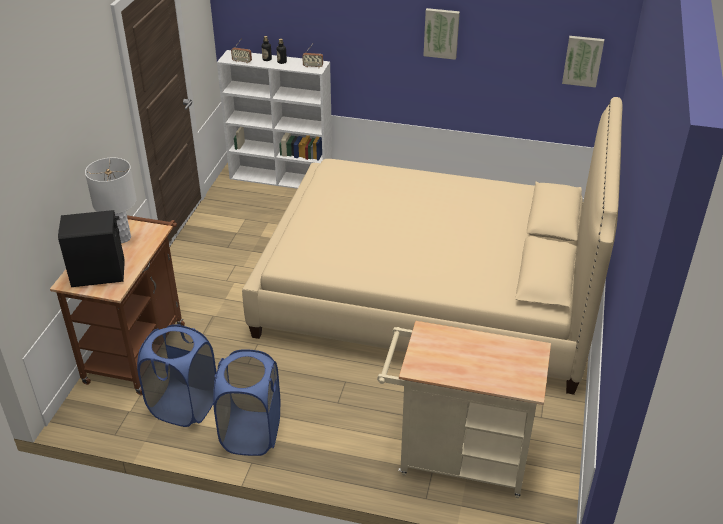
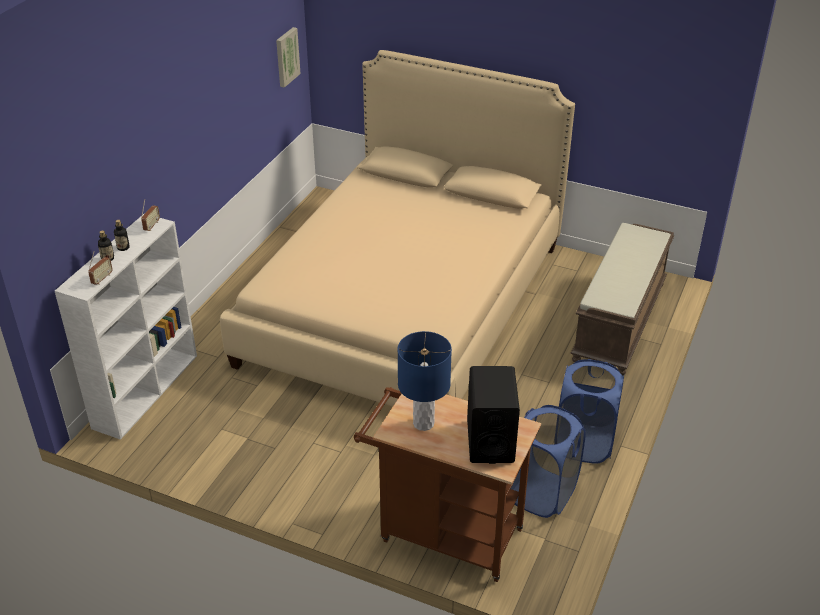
camera: 80 degrees left, 0 degrees up
white table lamp [85,158,137,243] -> blue table lamp [398,331,452,431]
beige cart [377,321,551,498] -> brown bench [570,223,674,375]
picture [423,8,460,60] -> none

